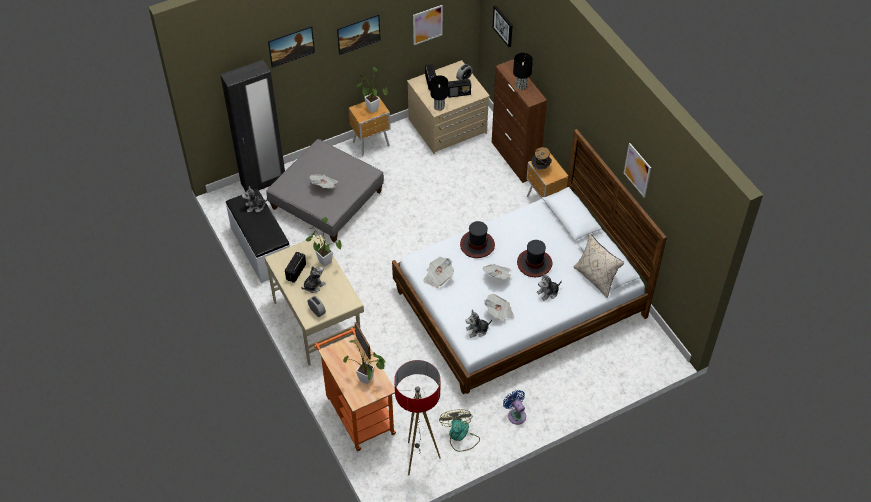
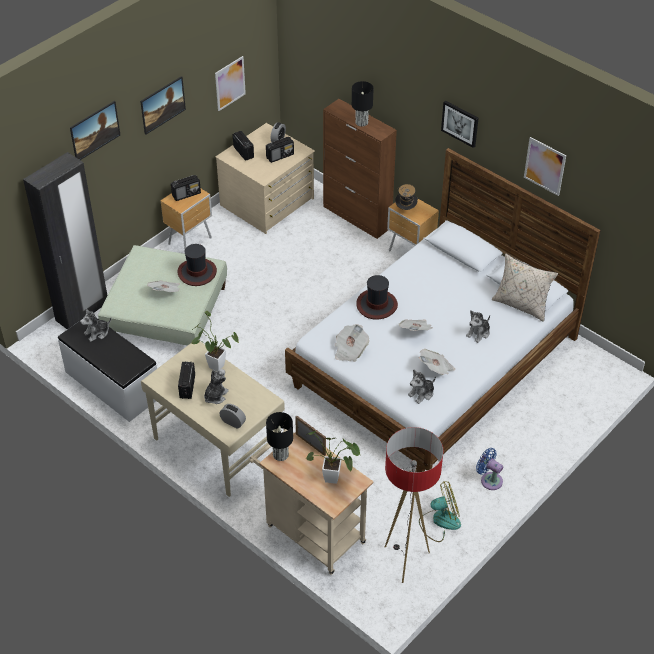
camera: 20 degrees left, 5 degrees down
grey ottoman [266,139,384,243] -> green ottoman [98,245,227,346]
orange cart [314,328,396,451] -> beige cart [250,429,373,575]
potted plant [357,67,388,113] -> radio [171,175,201,201]
black table lamp [430,75,448,111] -> black table lamp moved to [266,412,293,461]
fan [439,409,480,452] -> fan turned 105 degrees clockwise [419,481,461,542]
picture [493,5,513,47] -> picture moved to [441,101,478,148]
hat [517,240,552,277] -> hat moved to [178,244,217,286]

